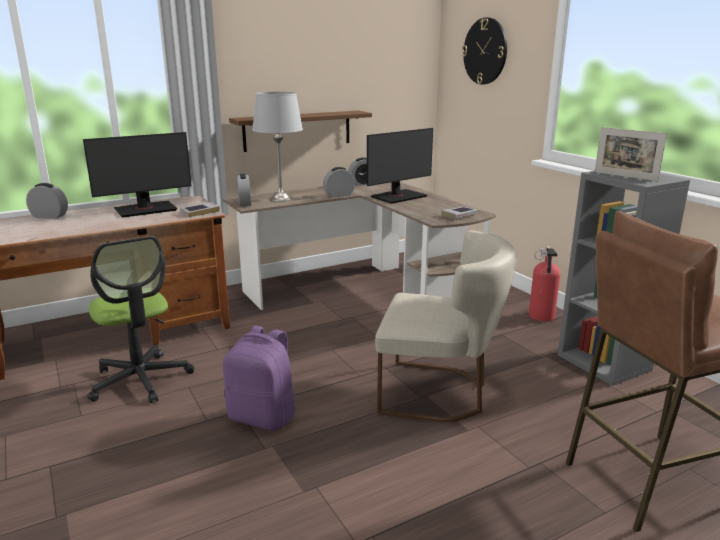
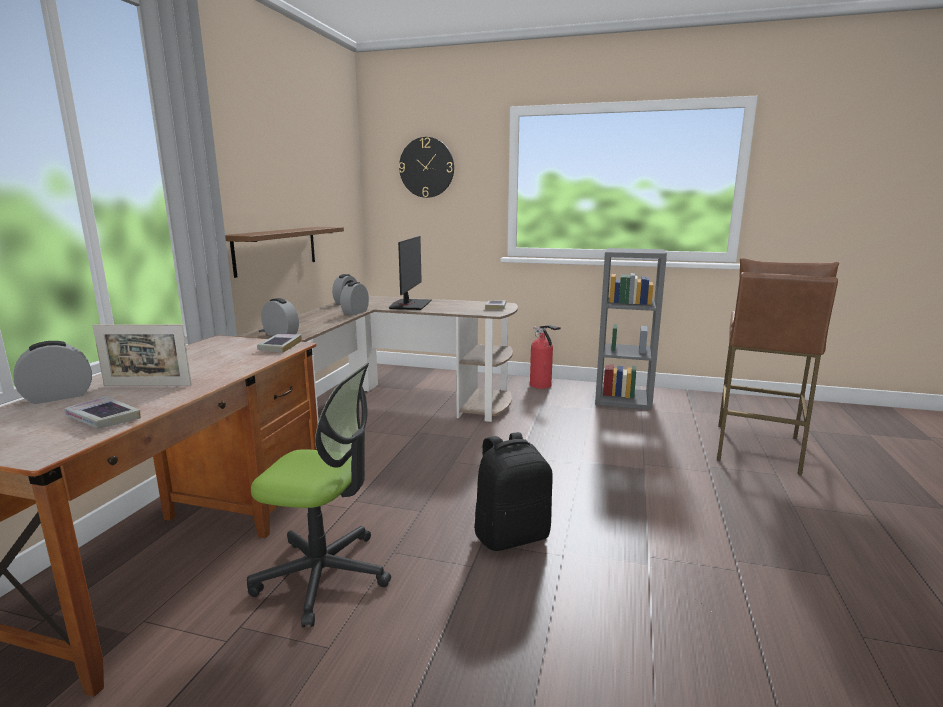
camera: 45 degrees left, 5 degrees down
monitor [83,132,192,218] -> none
purple backpack [223,326,296,431] -> black backpack [474,432,553,551]
grey table lamp [252,91,303,201] -> none
beige chair [375,230,517,422] -> none
picture frame [595,127,667,181] -> picture frame moved to [92,324,192,386]
none -> book [64,396,141,428]

